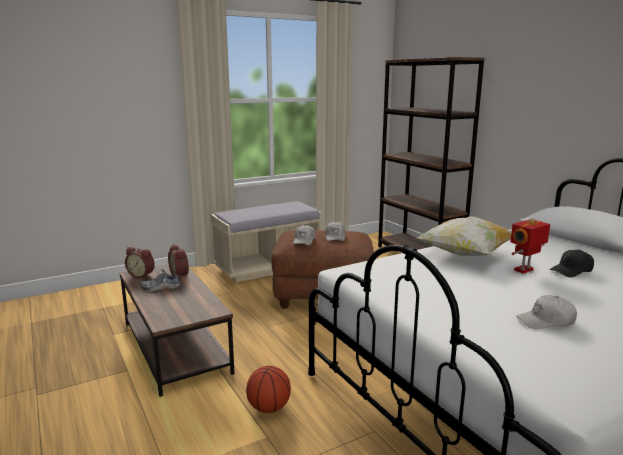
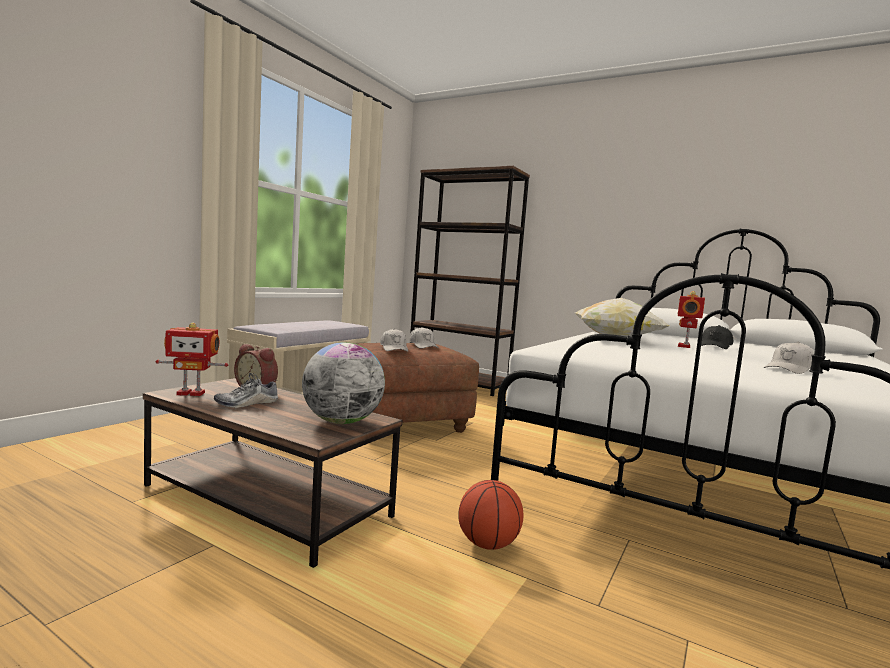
camera: 30 degrees left, 10 degrees down
alarm clock [125,247,155,278] -> toy robot [156,323,228,396]
none -> globe [302,342,385,424]

